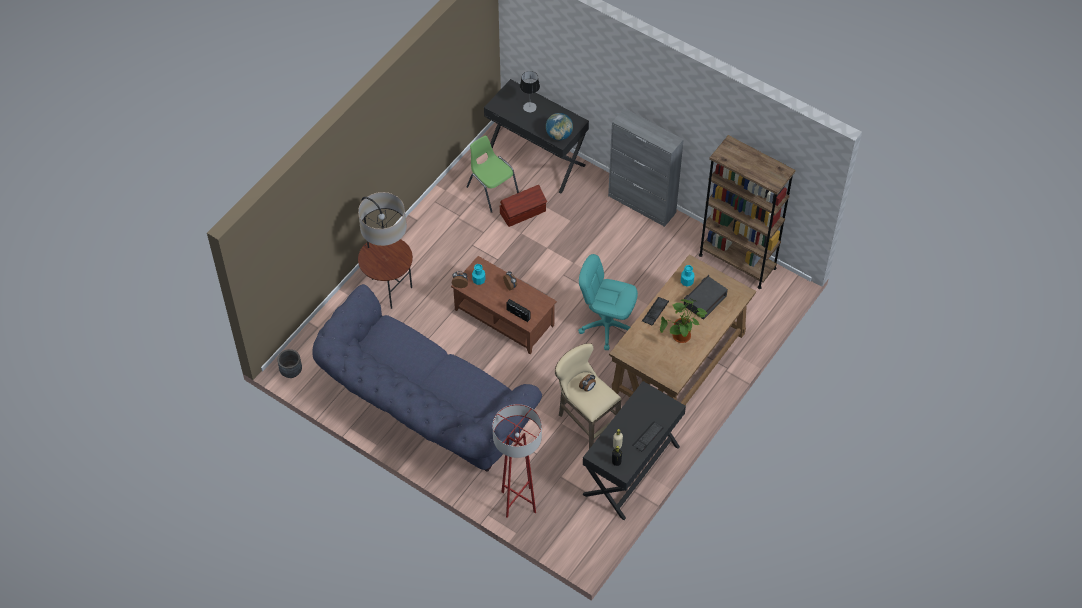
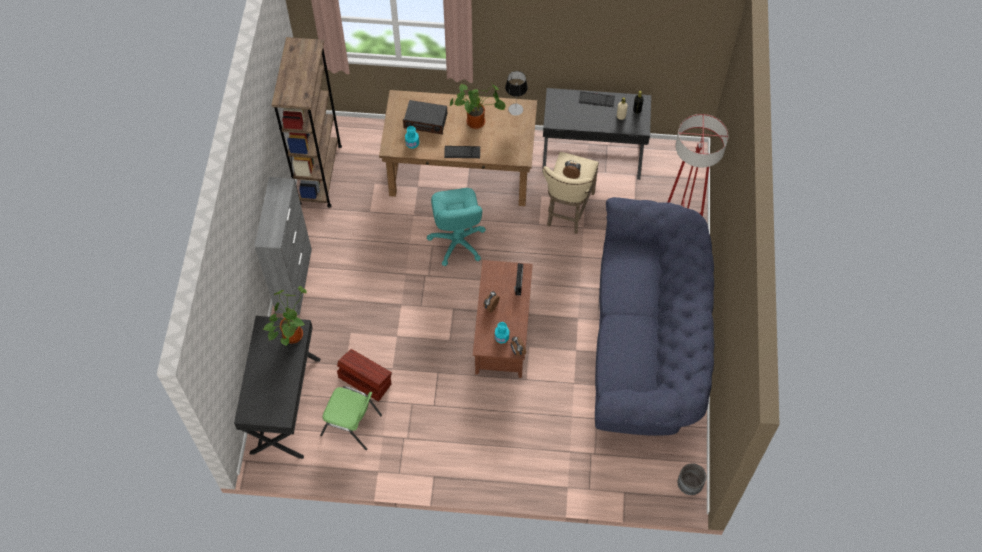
camera: 120 degrees left, 5 degrees up
floor lamp [358,192,413,309] -> none
green chair [467,135,519,213] -> green chair turned 90 degrees counterclockwise [320,386,382,450]
table lamp [520,71,540,112] -> table lamp moved to [505,71,528,116]
globe [546,113,573,140] -> potted plant [263,286,307,346]

